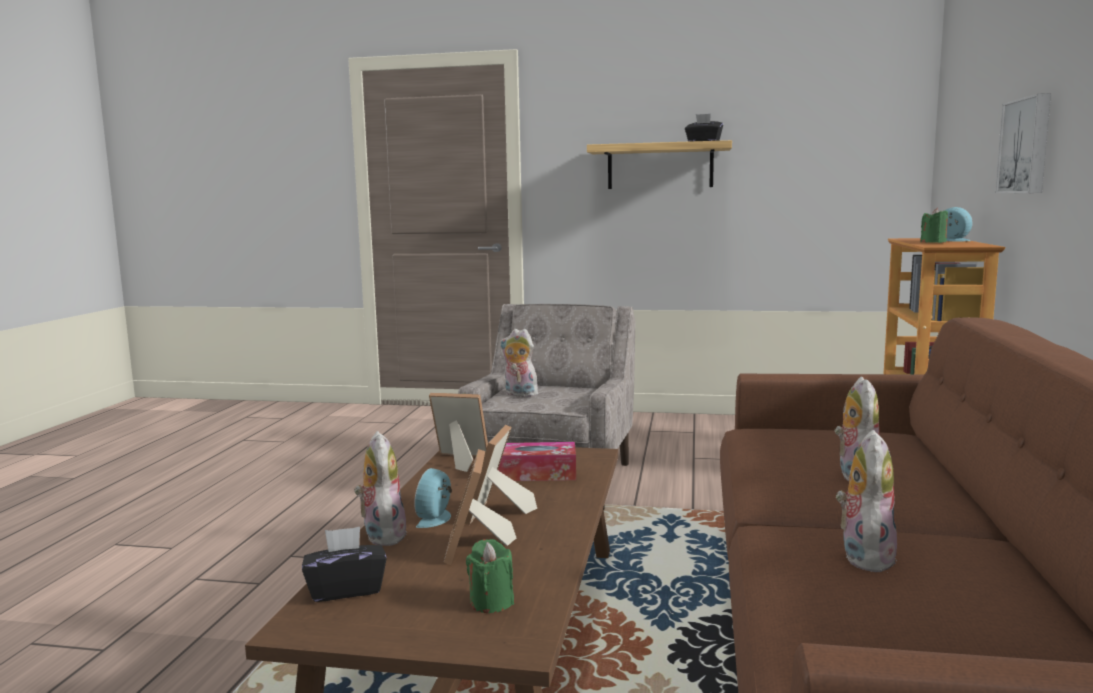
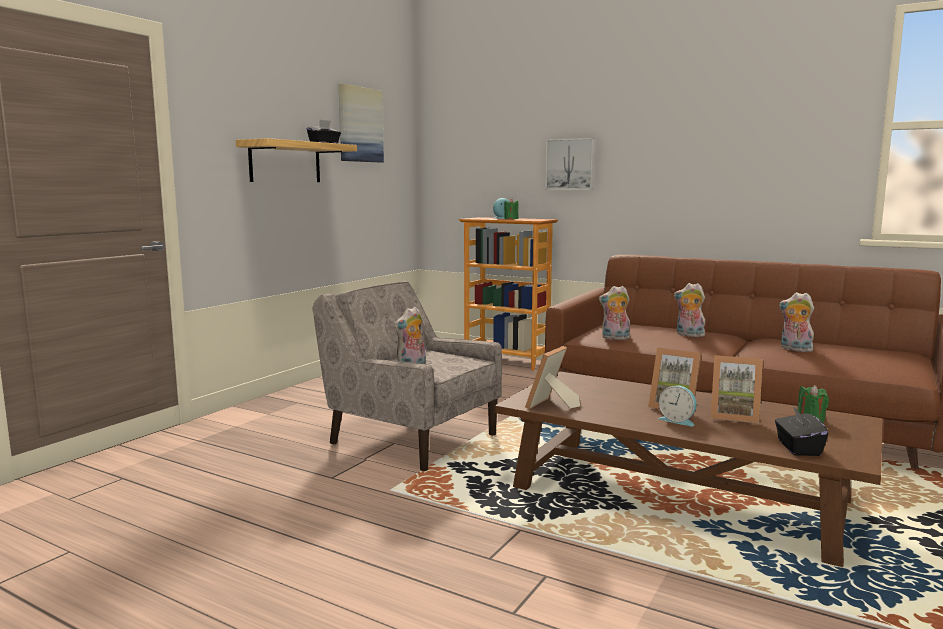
camera: 70 degrees left, 0 degrees up
plush toy [355,431,407,546] -> plush toy moved to [599,286,630,340]
tissue box [498,442,576,481] -> none
none -> picture [339,83,384,162]

